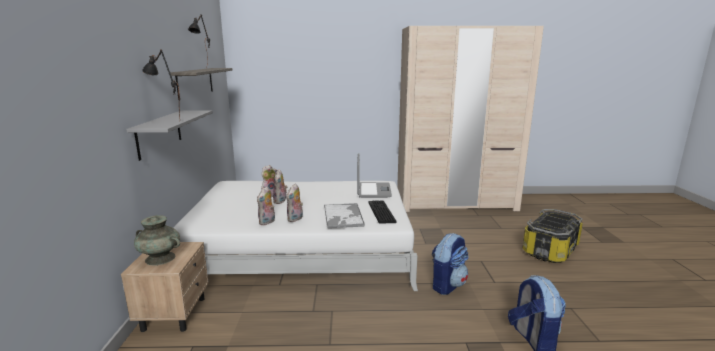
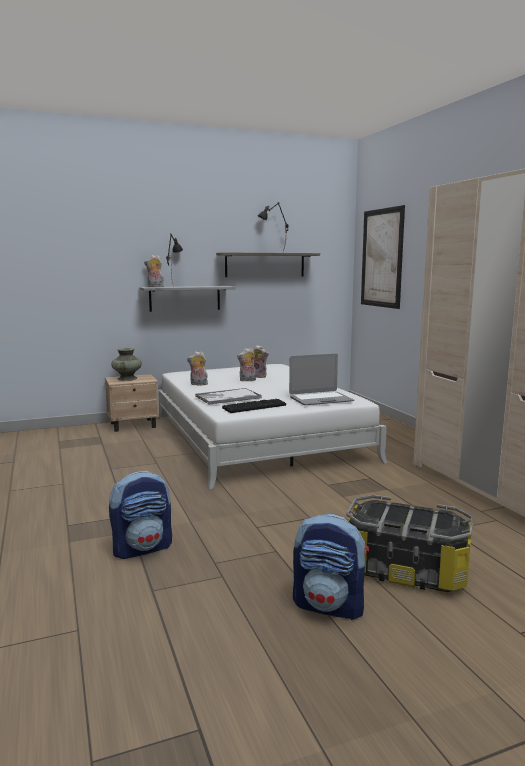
camera: 70 degrees right, 5 degrees down
plush toy [286,184,303,222] -> plush toy moved to [144,255,164,287]
backpack [432,233,469,295] -> backpack moved to [293,514,369,620]
none -> picture [361,205,405,309]

